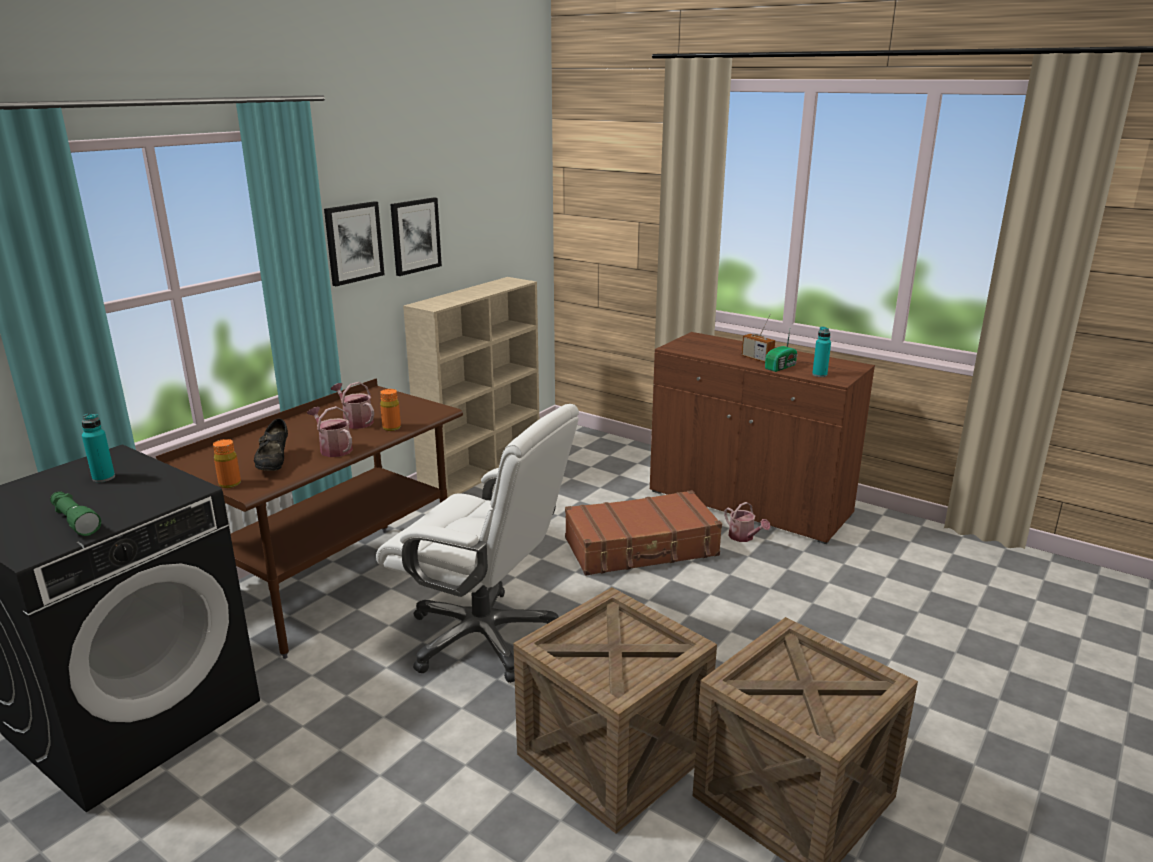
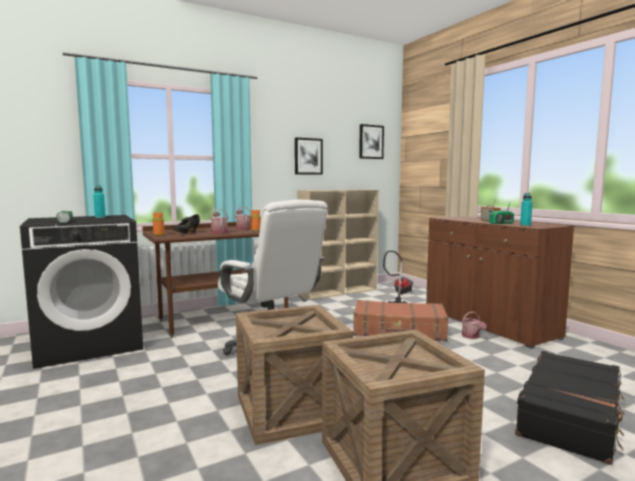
camera: 25 degrees right, 15 degrees down
picture [324,201,385,286] -> picture moved to [359,124,384,159]
none -> vacuum cleaner [383,251,413,303]
none -> black suitcase [515,351,625,465]

